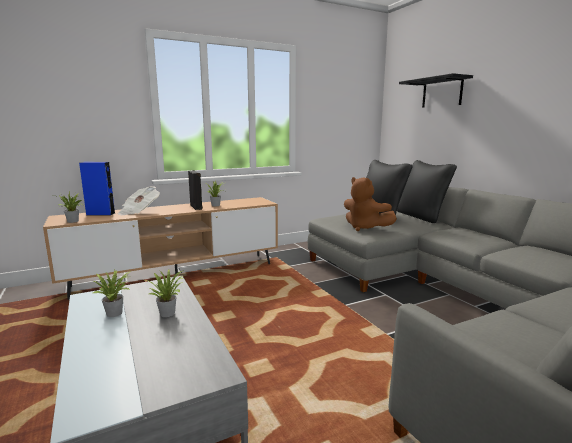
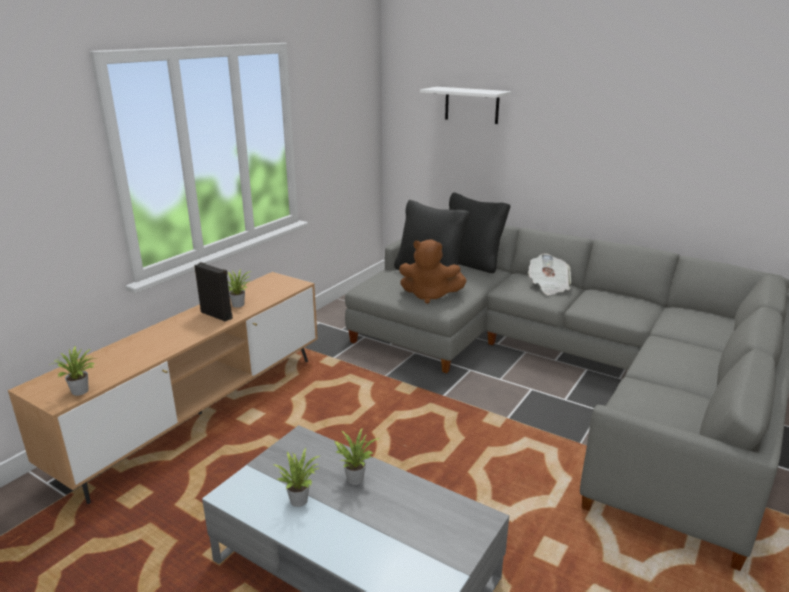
camera: 30 degrees left, 10 degrees up
blue speaker [79,162,115,216] -> none
newspaper [118,186,160,215] -> newspaper moved to [528,254,571,295]
black shelf [399,73,473,107] -> white shelf [420,87,511,124]

